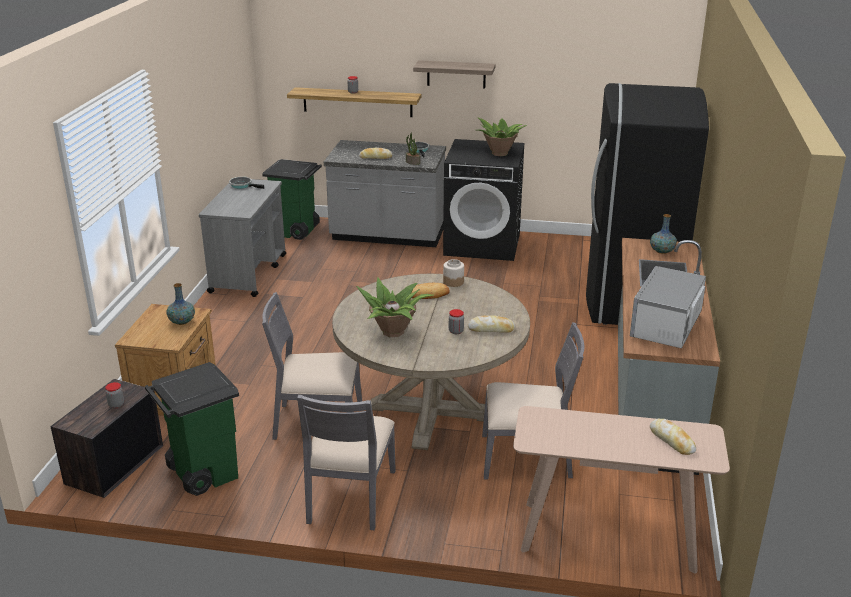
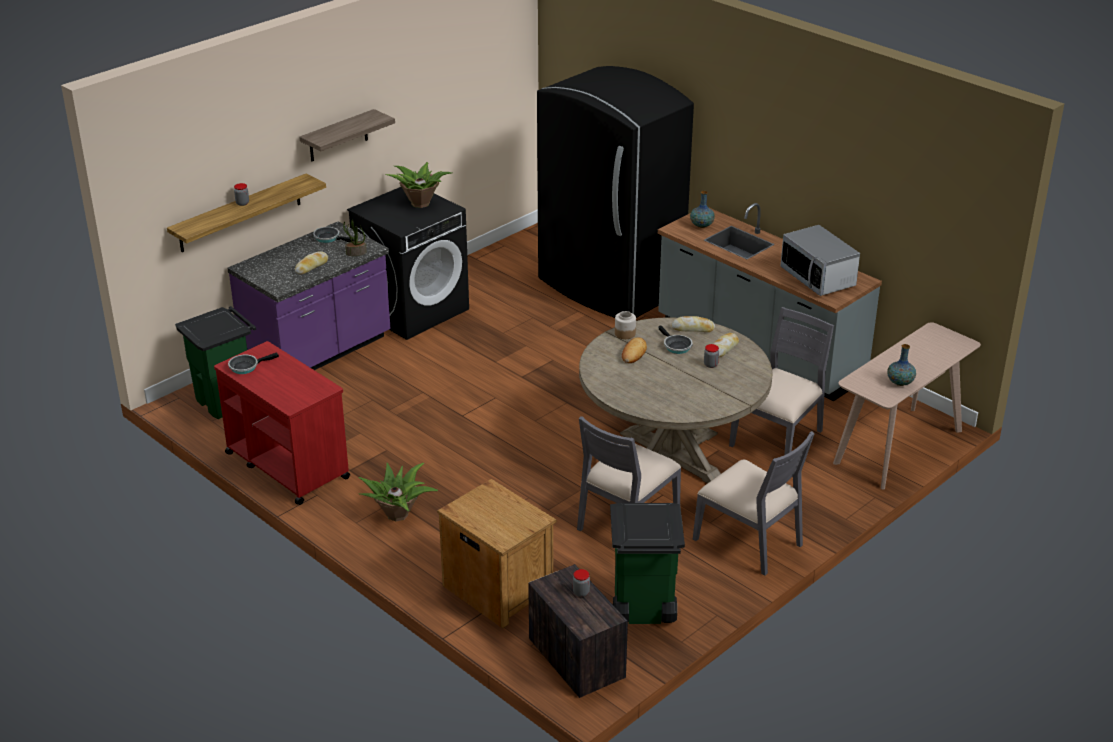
camera: 55 degrees left, 5 degrees up
vase [166,283,195,325] -> vase moved to [888,344,916,386]
grey cart [199,179,286,297] -> red cart [214,341,350,505]
grey counter [324,140,446,247] -> purple counter [227,222,391,370]
potted plant [356,277,434,337] -> potted plant moved to [358,463,438,521]
bread [650,419,696,455] -> bread moved to [671,316,715,332]
none -> frying pan [659,325,693,354]

